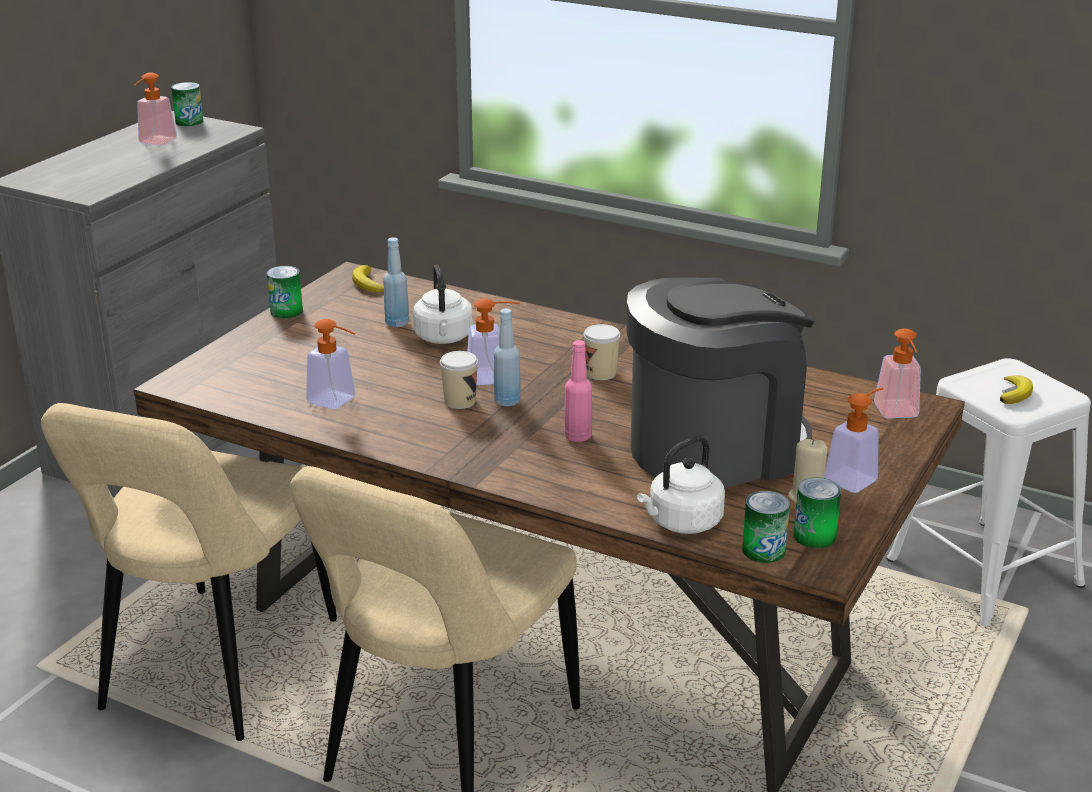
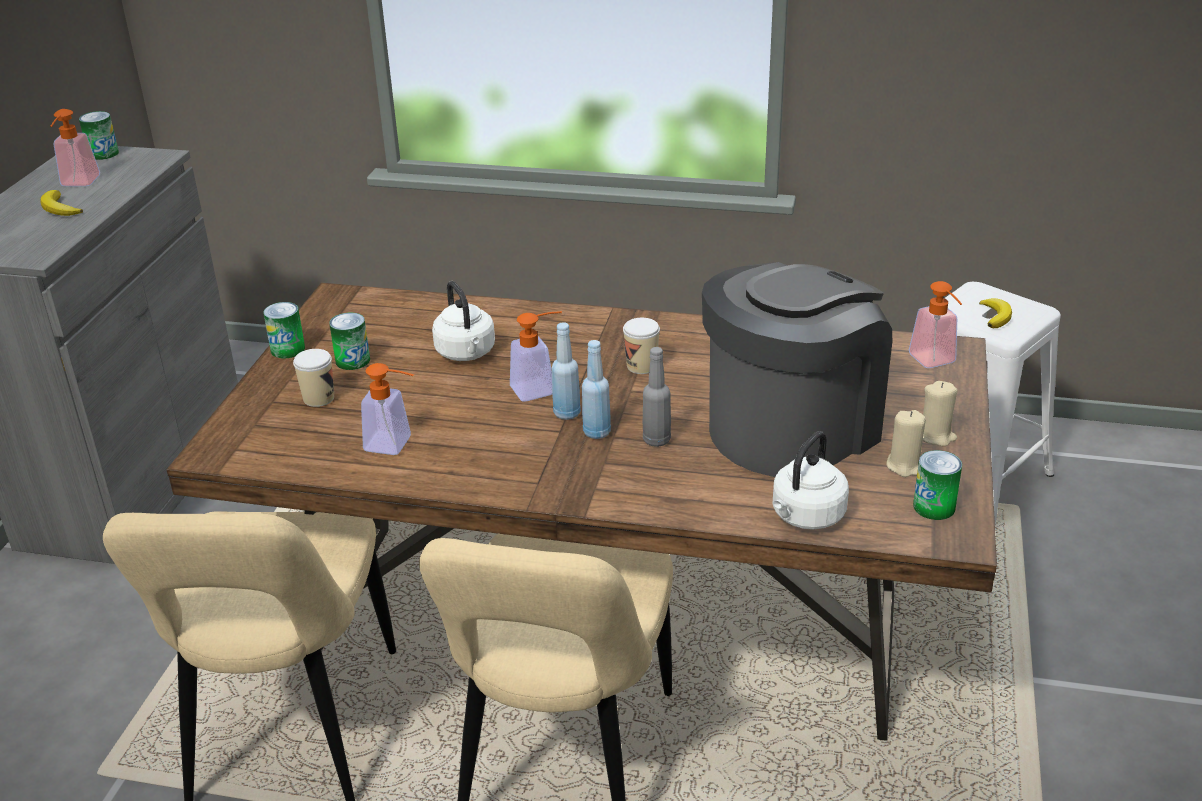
camera: 15 degrees left, 5 degrees up
banana [352,265,384,292] -> banana moved to [40,190,83,216]
blue bottle [383,237,409,327] -> blue bottle moved to [582,340,611,439]
cup [440,351,478,409] -> cup moved to [293,349,334,407]
pink bottle [564,340,592,442] -> grey bottle [643,347,671,447]
can [742,491,790,563] -> can moved to [329,313,370,370]
soap dispenser [824,387,883,493] -> beige candle [923,381,957,446]

